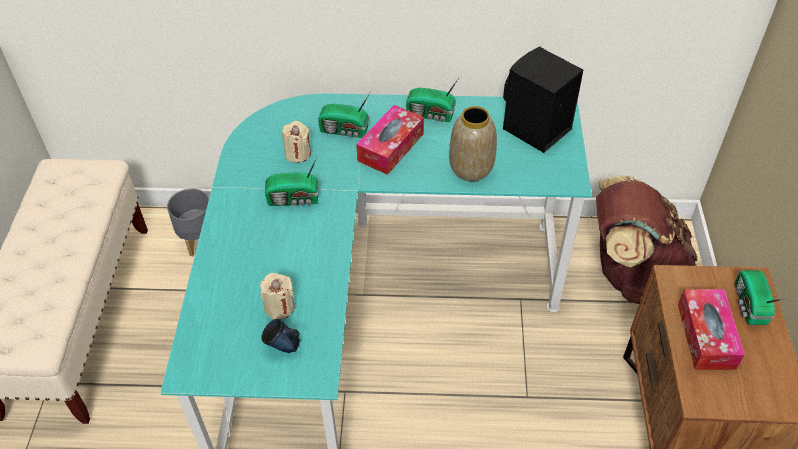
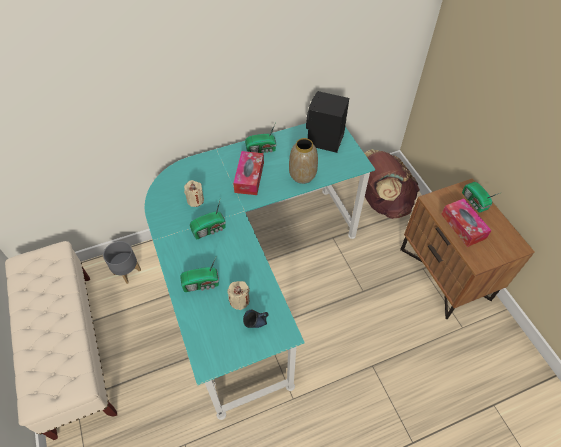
camera: 25 degrees left, 5 degrees up
radio [318,91,371,138] -> radio moved to [180,257,219,292]

